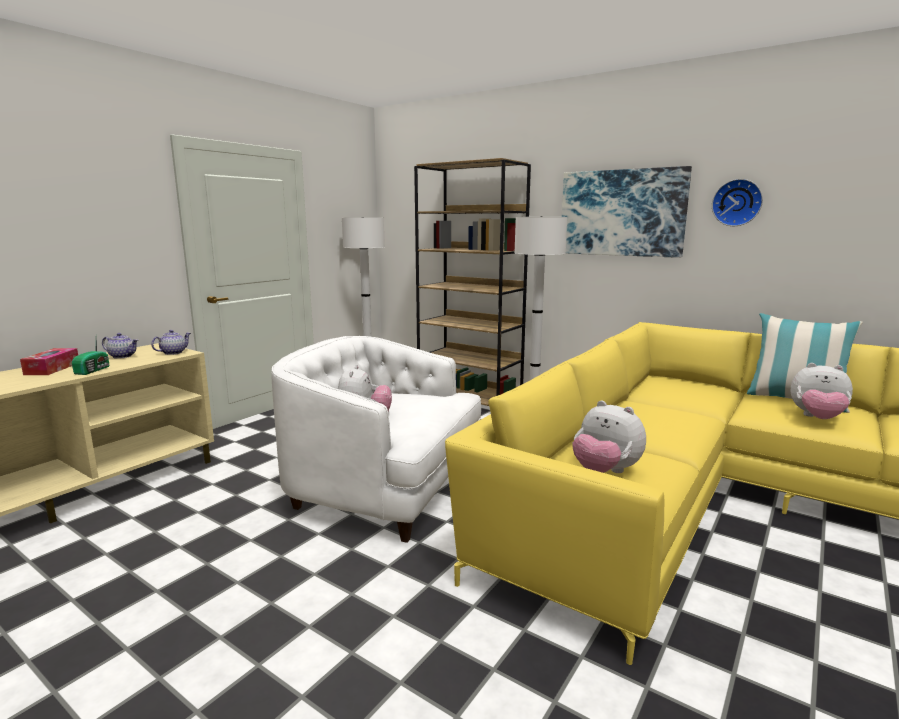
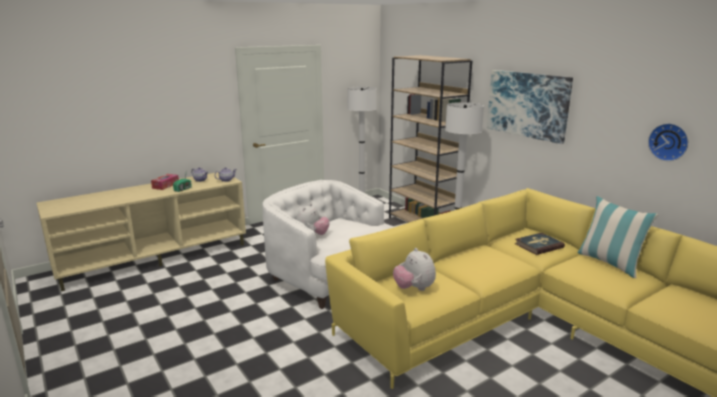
camera: 20 degrees right, 5 degrees up
wall clock [712,179,763,226] -> wall clock moved to [648,123,689,161]
plush toy [791,363,853,419] -> none
none -> book [515,233,565,255]

